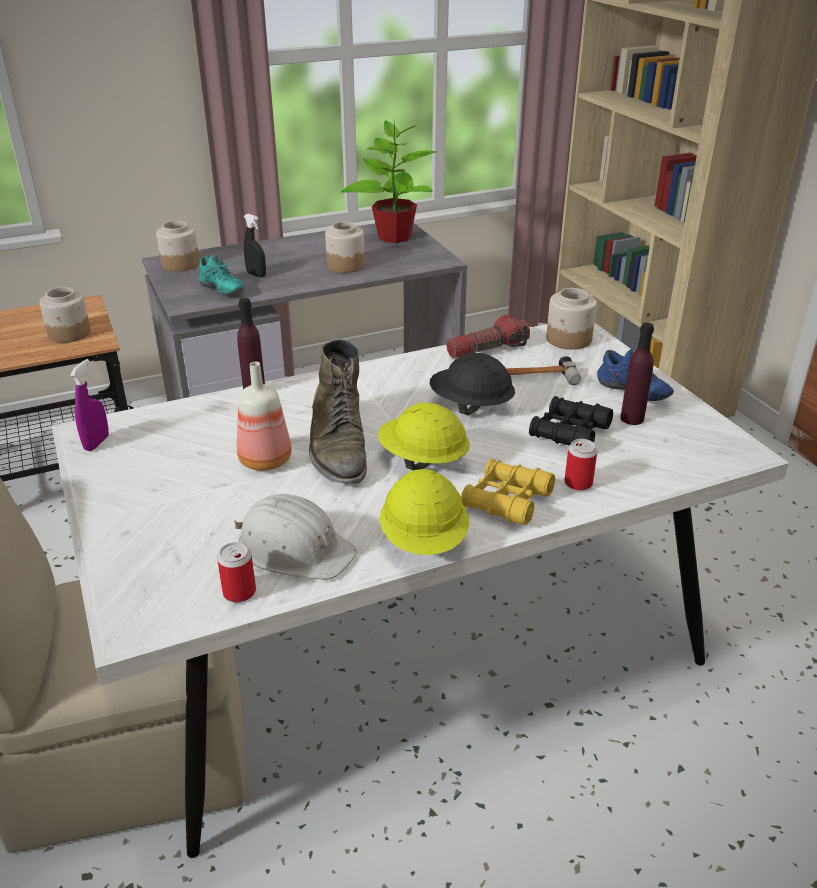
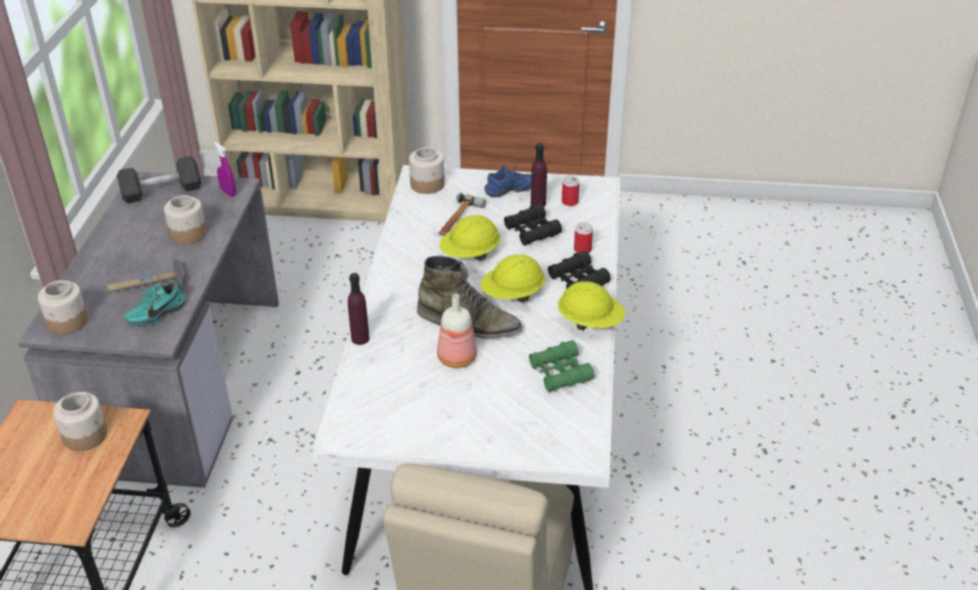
camera: 60 degrees left, 5 degrees up
purple spray bottle [70,359,109,451] -> purple spray bottle moved to [214,142,236,197]
turquoise shoe [199,255,244,295] -> turquoise shoe turned 150 degrees clockwise [124,280,185,326]
can [217,542,256,602] -> can moved to [562,175,580,206]
white hard hat [234,494,357,580] -> green binoculars [529,340,594,392]
black spray bottle [244,214,266,277] -> hammer [107,259,185,292]
potted plant [341,118,437,243] -> grey dumbbell [117,156,201,204]
black hard hat [430,352,515,415] -> yellow hard hat [440,215,501,261]
flashlight [446,315,530,358] -> none
yellow binoculars [461,459,555,525] -> black binoculars [548,251,611,289]

